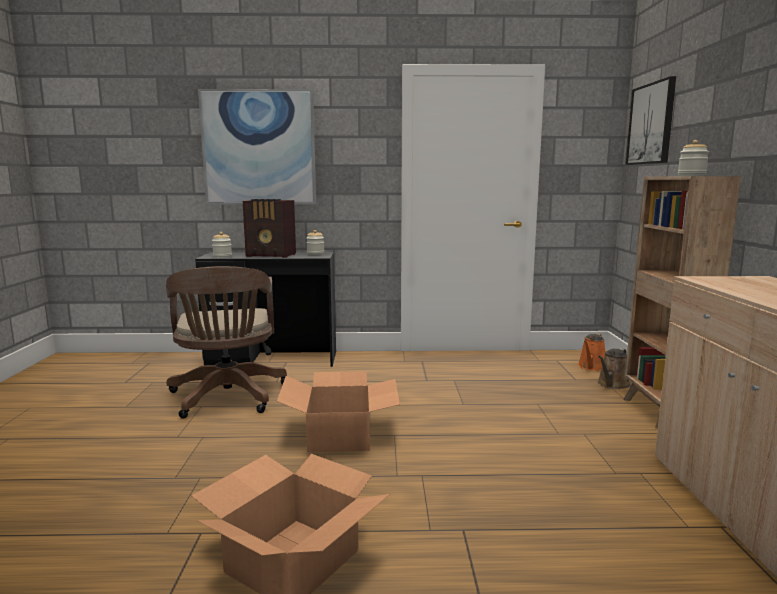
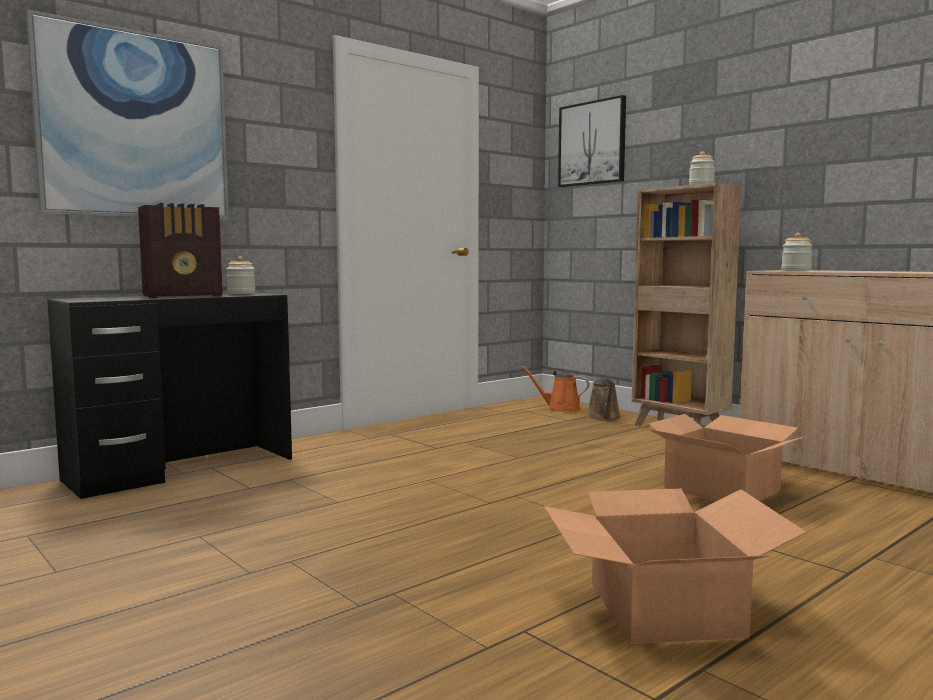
camera: 40 degrees left, 5 degrees down
brown office chair [166,266,287,419] -> none
jar [212,232,232,258] -> jar moved to [781,233,813,271]
cardboard box [277,371,400,452] -> cardboard box moved to [648,414,806,501]
orange watering can [578,333,605,371] -> orange watering can turned 120 degrees clockwise [521,366,590,412]

